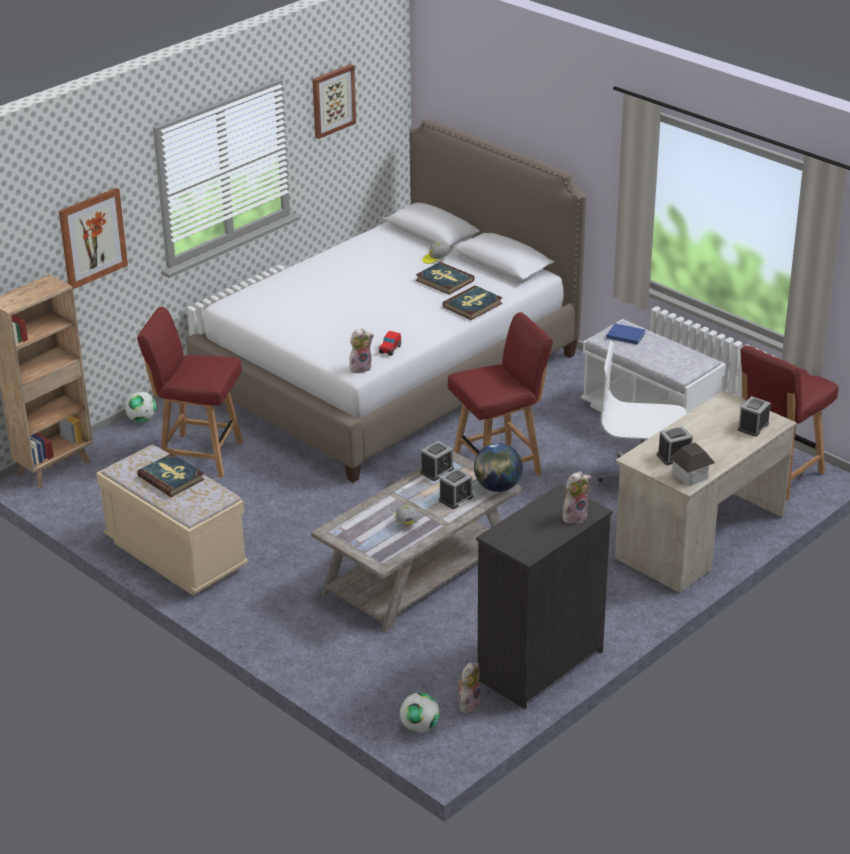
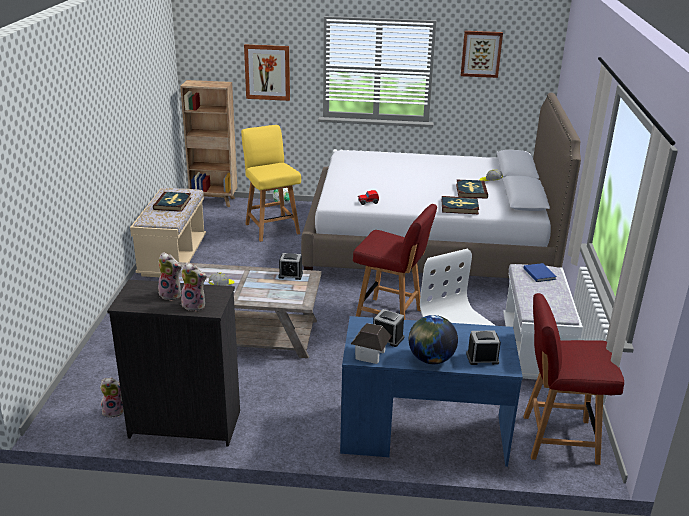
camera: 50 degrees right, 5 degrees down
red chair [137,307,243,478] -> yellow chair [241,125,301,242]
plush toy [349,328,374,373] -> plush toy moved to [158,252,182,301]
football [400,693,439,733] -> none
alarm clock [439,468,473,509] -> none
globe [474,443,523,492] -> globe moved to [409,315,458,364]
beige desk [615,391,797,593] -> blue desk [340,316,523,467]

